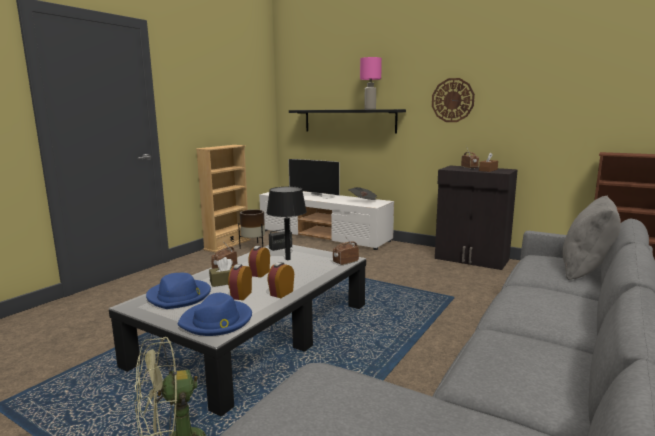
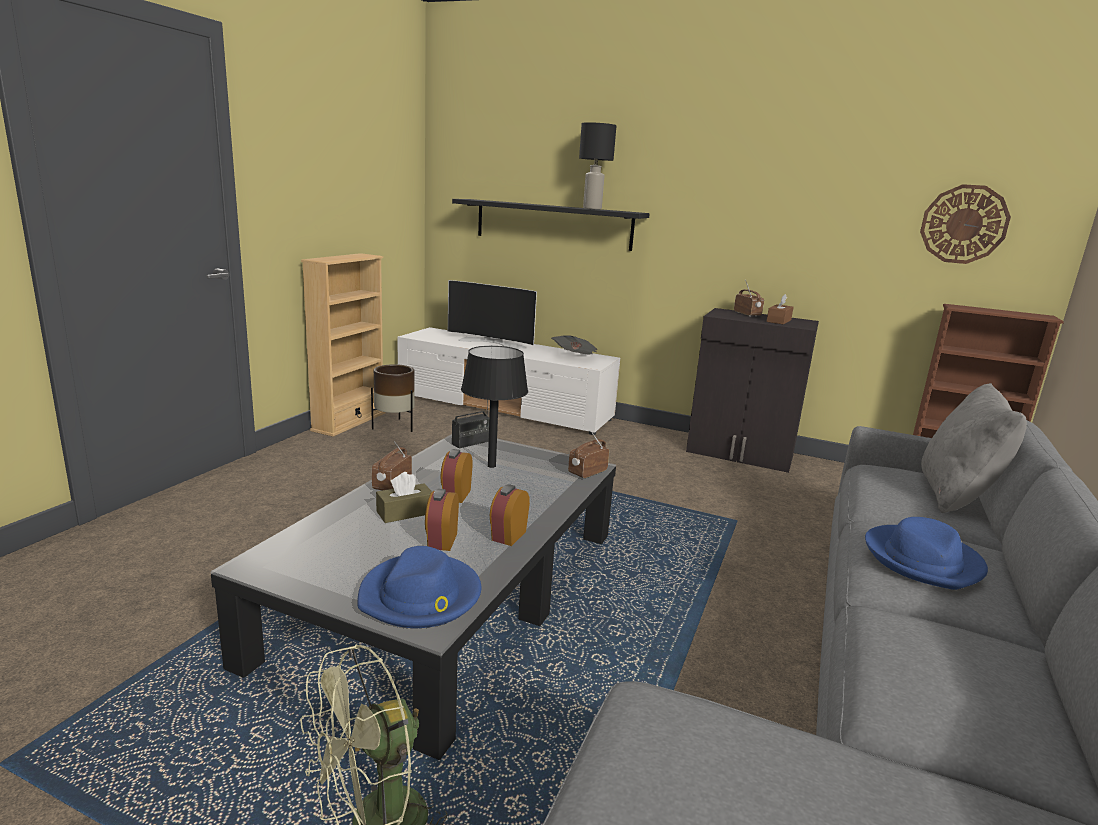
camera: 10 degrees left, 5 degrees up
blue hat [146,273,211,309] -> blue hat moved to [865,517,988,590]
pink table lamp [360,57,382,109] -> black table lamp [579,122,617,210]
wall clock [432,78,475,122] -> wall clock moved to [920,184,1011,264]

